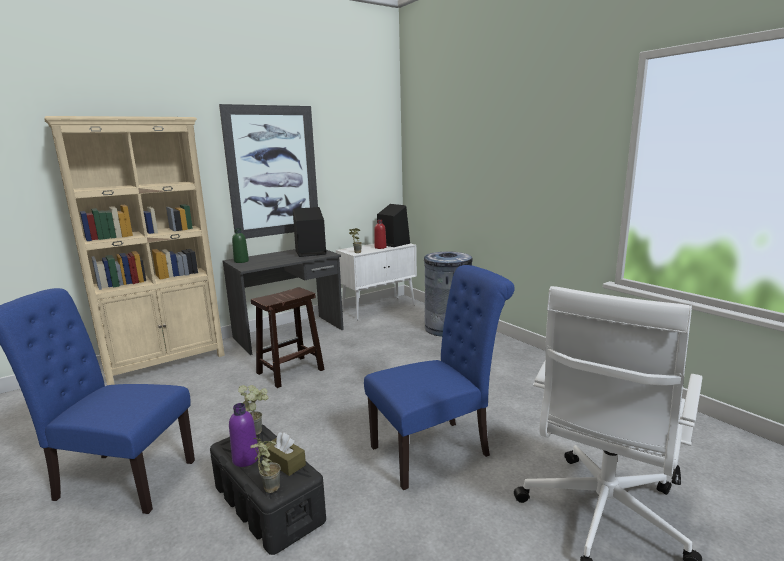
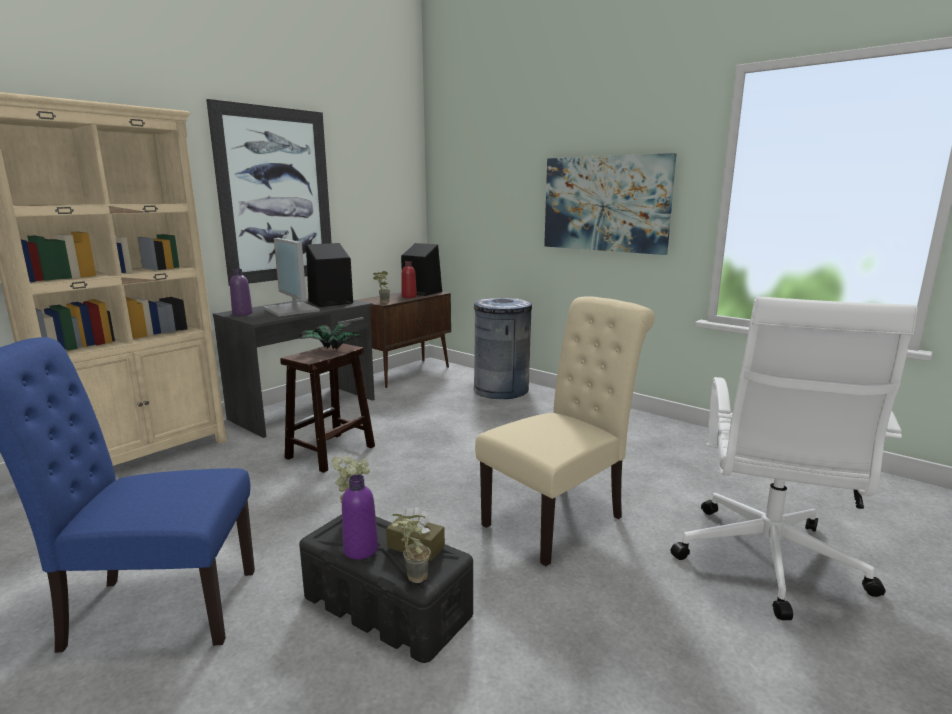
camera: 15 degrees left, 0 degrees up
green bottle [232,228,249,263] -> purple bottle [230,269,253,316]
white cabinet [336,243,417,320] -> brown cabinet [358,292,451,388]
blue chair [364,265,515,490] -> beige chair [475,297,655,566]
none -> monitor [263,238,320,316]
none -> potted plant [300,322,363,350]
none -> picture [544,153,677,255]

